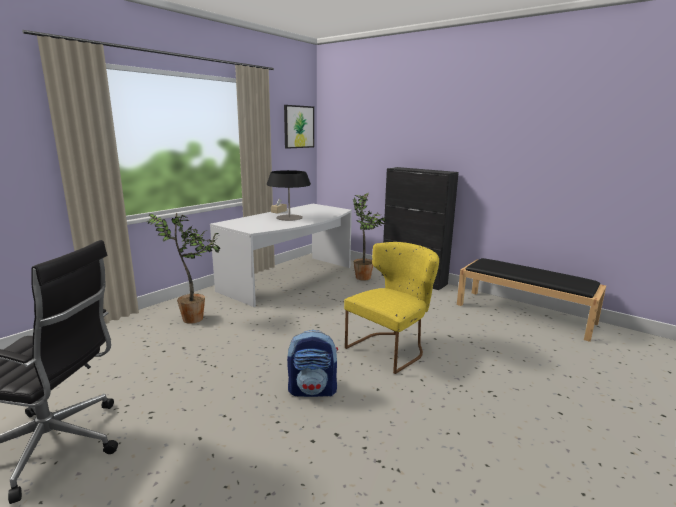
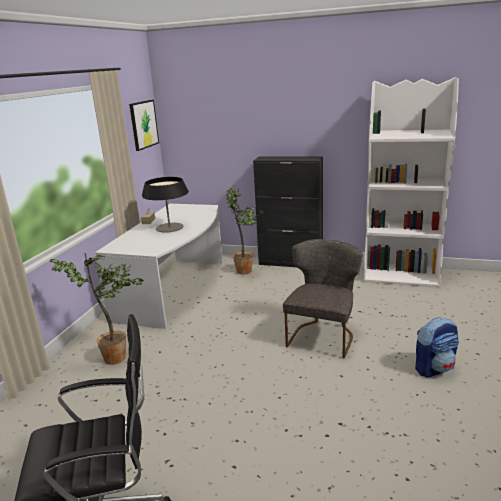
camera: 20 degrees left, 5 degrees up
backpack [287,330,338,397] -> backpack moved to [415,317,459,377]
yellow chair [344,242,439,374] -> grey chair [283,239,363,359]
black bench [457,258,606,342] -> white bookcase [364,77,459,287]

